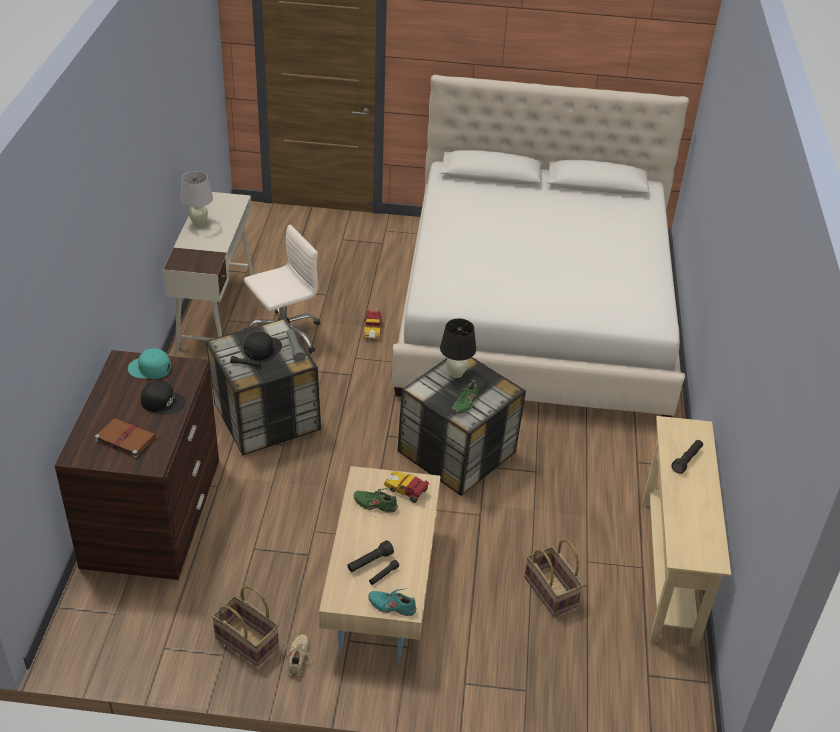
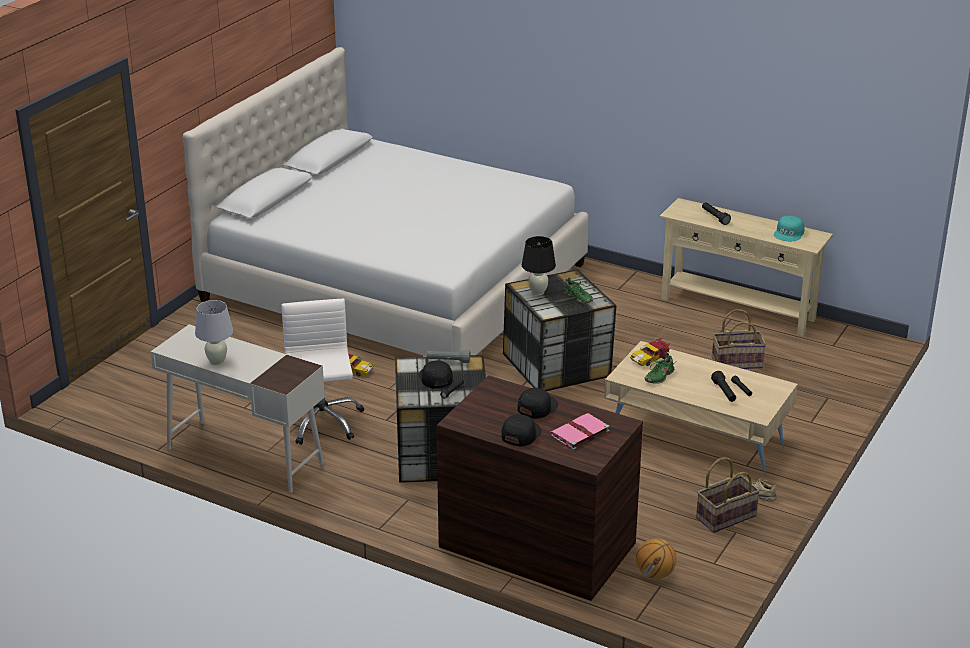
camera: 65 degrees left, 10 degrees down
brown book [95,418,156,458] -> pink book [550,413,610,450]
turquoise cap [128,348,171,379] -> turquoise cap moved to [774,215,805,241]
turquoise shoe [368,589,417,616] -> none
none -> black cap [501,414,541,446]
none -> basketball [636,538,677,579]

